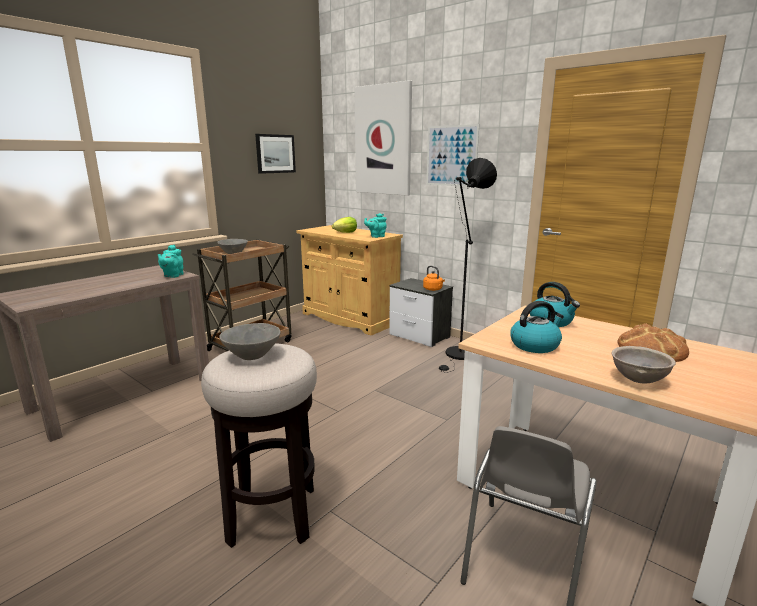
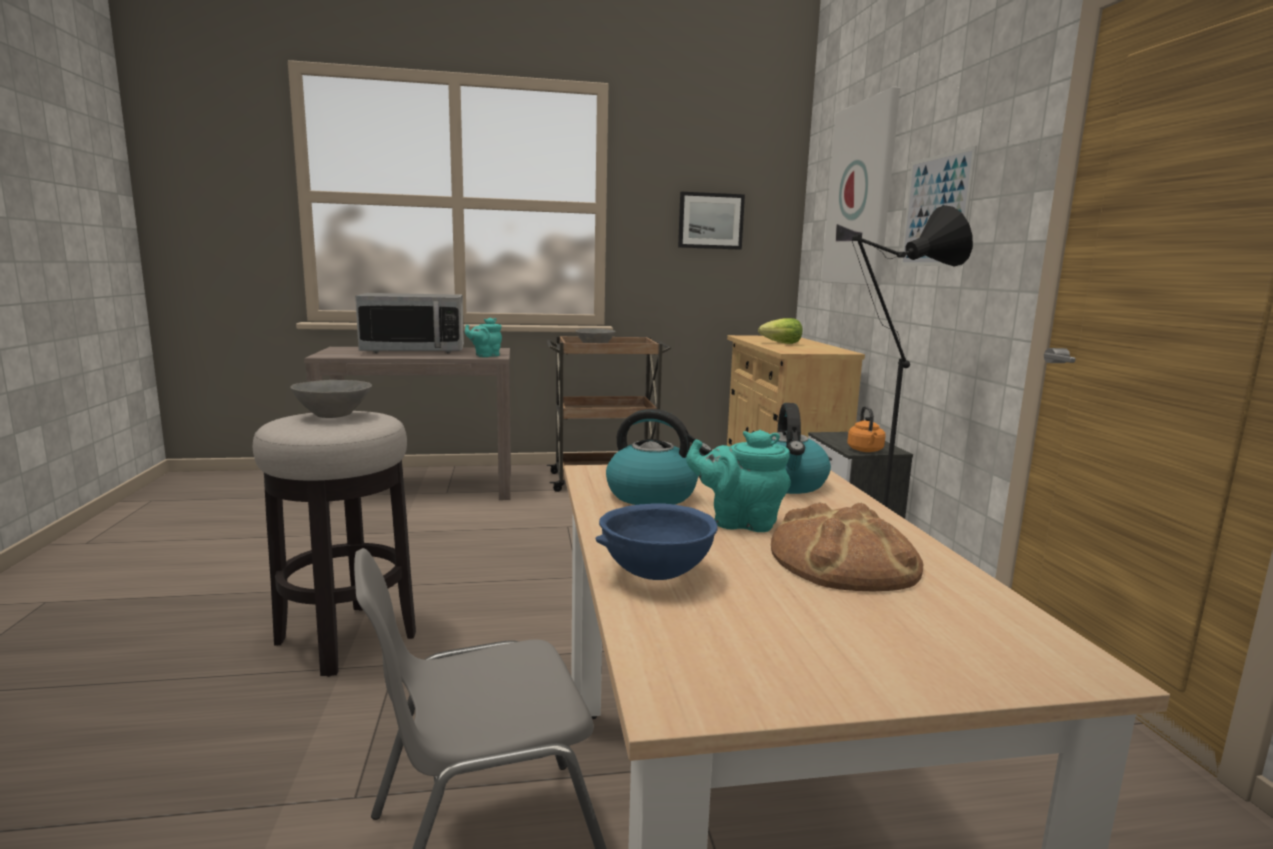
camera: 40 degrees right, 5 degrees down
turquoise teapot [364,213,387,238] -> turquoise teapot moved to [686,430,791,532]
grey bowl [611,346,676,383] -> blue bowl [596,503,718,580]
none -> microwave [355,293,464,353]

